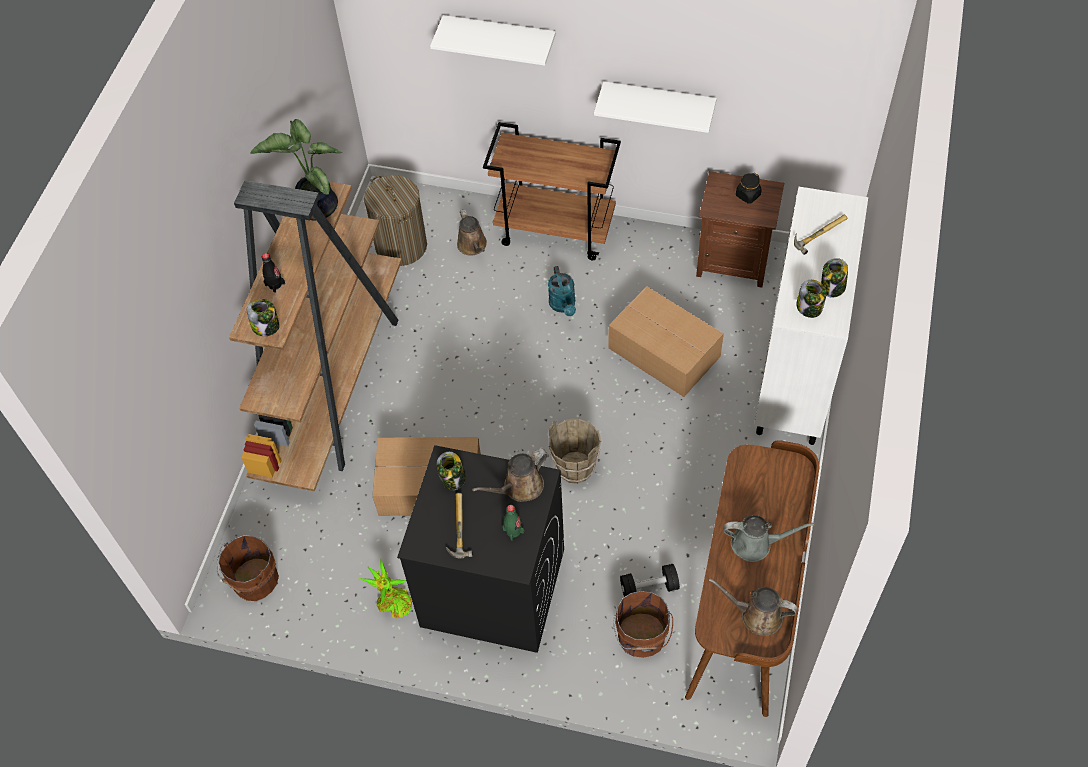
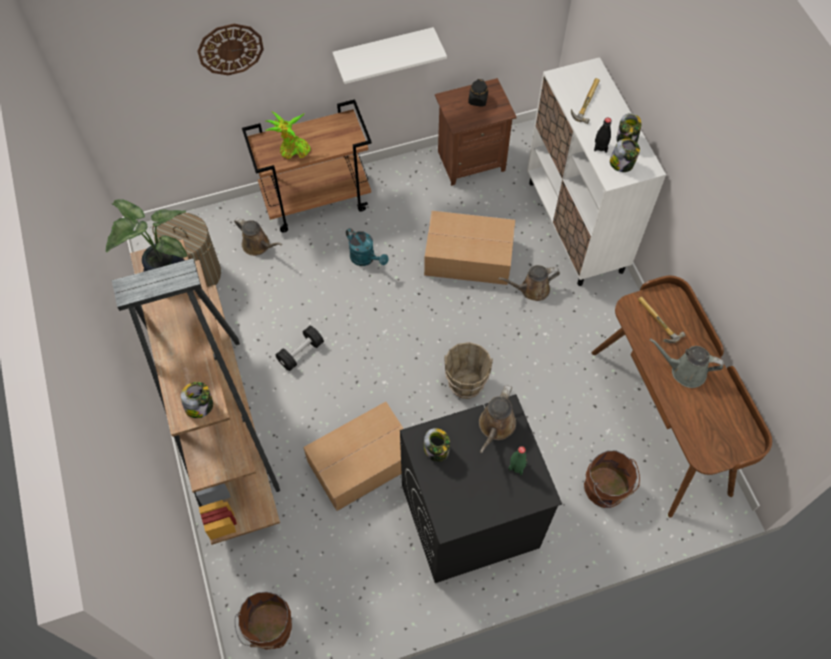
camera: 35 degrees left, 5 degrees up
black bottle [262,253,285,293] -> black bottle moved to [594,118,612,153]
potted plant [360,559,412,619] -> potted plant moved to [265,112,311,159]
white shelf [430,15,556,66] -> wall clock [197,24,264,75]
hammer [446,493,473,558] -> hammer moved to [638,296,685,343]
black dumbbell [620,564,680,597] -> black dumbbell moved to [276,326,324,371]
brown watering can [709,578,797,636] -> brown watering can moved to [498,265,560,301]
grey watering can [723,515,815,562] -> grey watering can turned 135 degrees counterclockwise [650,338,724,388]

